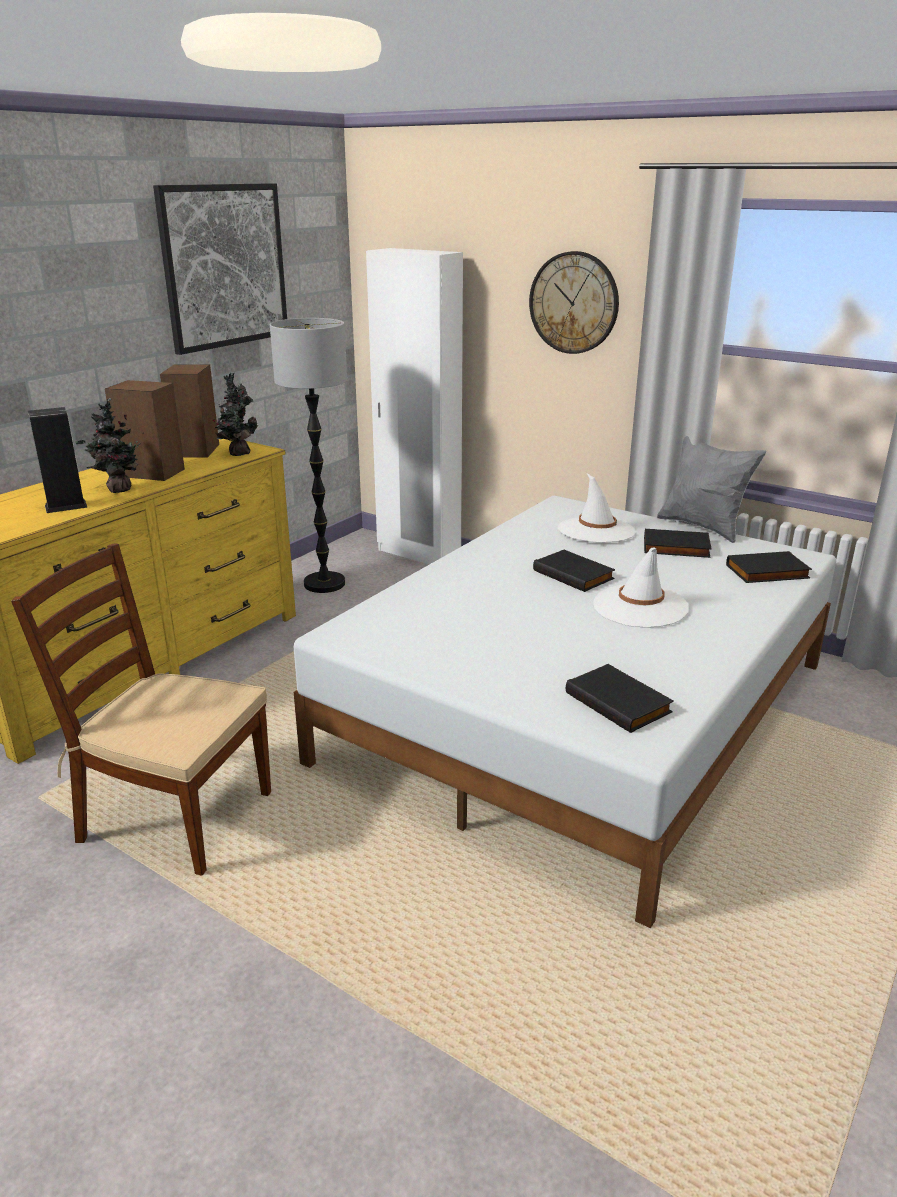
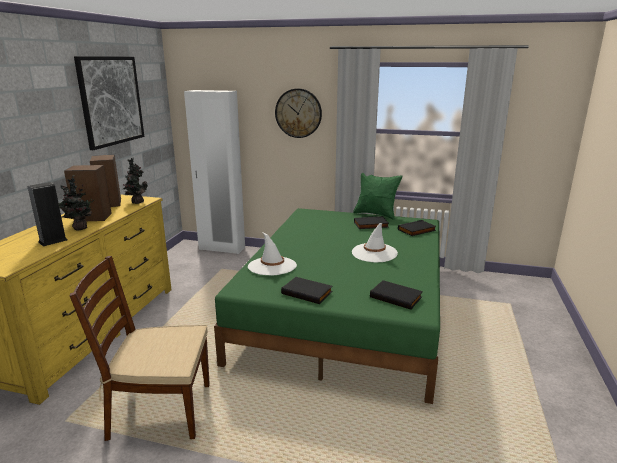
camera: 20 degrees left, 5 degrees down
floor lamp [270,318,347,593] -> none
white bed [294,496,836,928] -> green bed [214,208,440,404]
black book [533,550,615,592] -> black book moved to [281,277,333,304]
white hat [558,474,636,543] -> white hat moved to [248,232,297,275]
grey pillow [657,436,766,543] -> green pillow [353,173,402,220]

